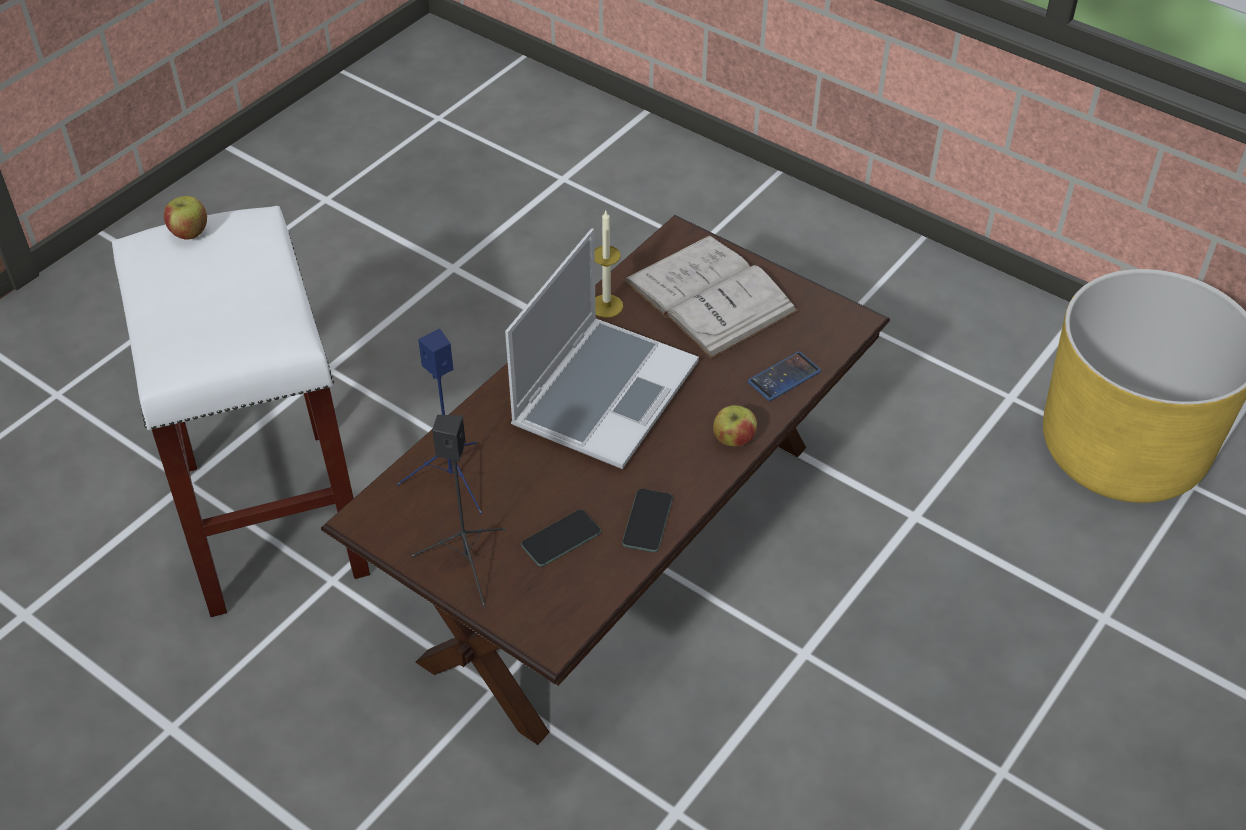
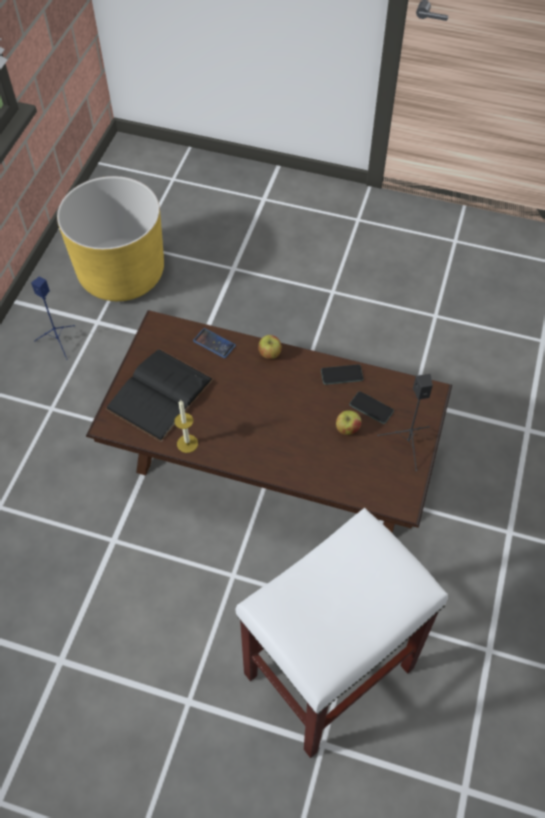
camera: 110 degrees left, 10 degrees up
apple [164,196,207,239] -> apple moved to [336,410,361,435]
blue speaker [397,329,482,514] -> blue speaker moved to [31,276,75,360]
laptop [505,229,699,469] -> none
white book [623,236,799,359] -> black book [106,348,214,442]

